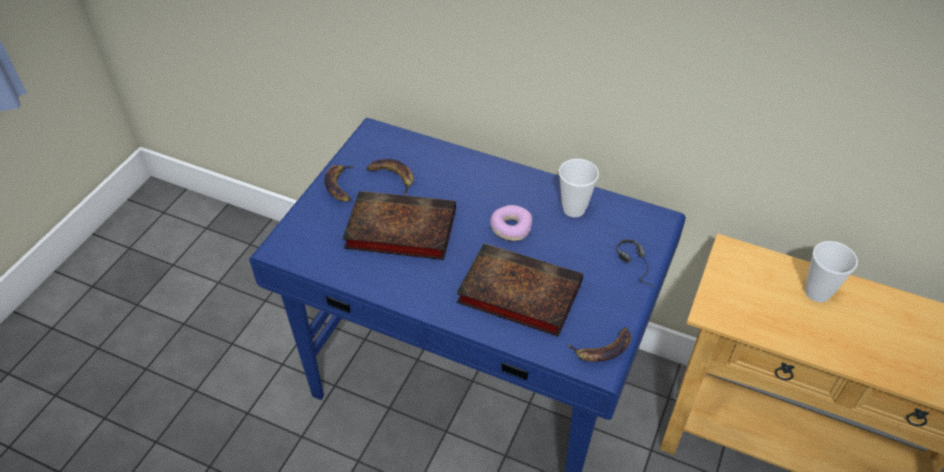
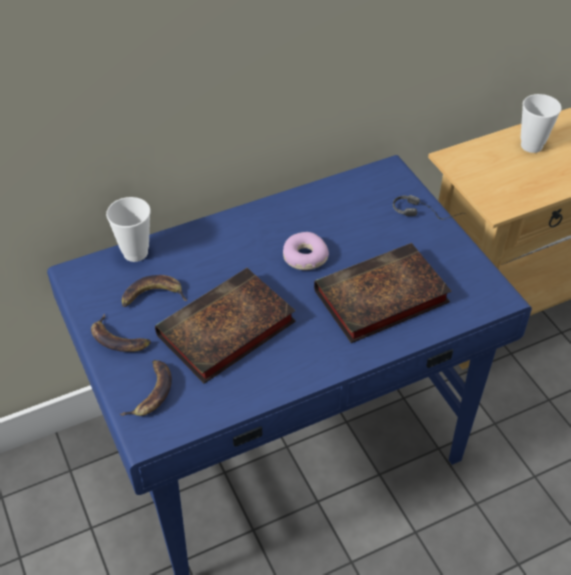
camera: 50 degrees left, 0 degrees up
cup [559,159,599,217] -> cup moved to [106,197,151,262]
banana [567,327,631,362] -> banana moved to [119,360,172,416]

